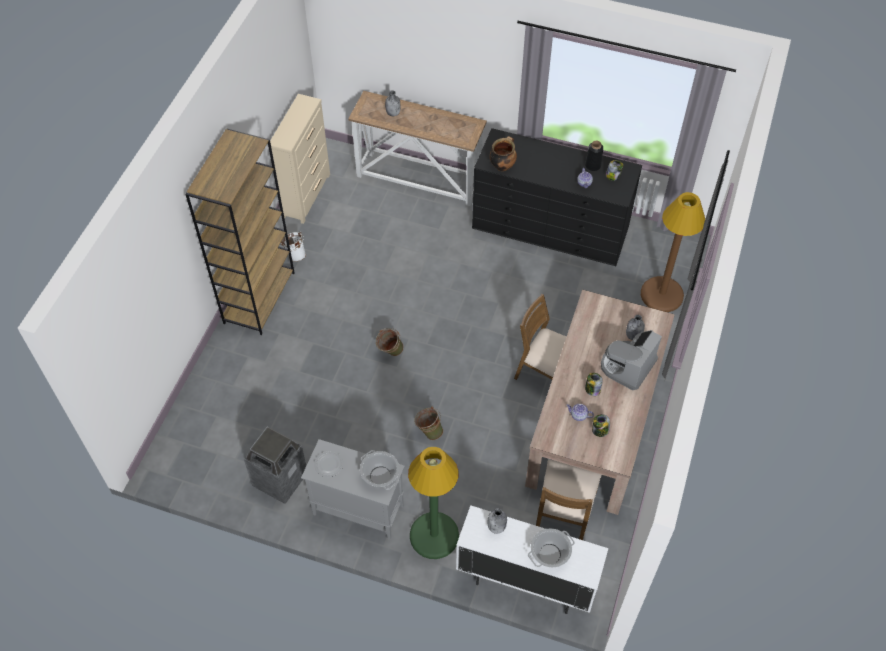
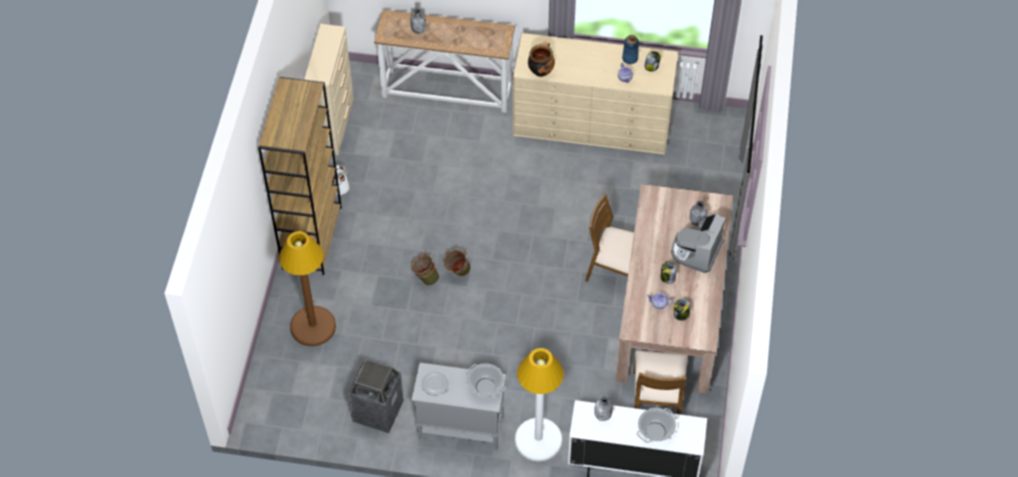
camera: 10 degrees left, 0 degrees up
green floor lamp [408,447,459,559] -> white floor lamp [515,348,564,461]
green bucket [414,406,443,440] -> green bucket moved to [411,253,439,286]
black dresser [472,128,642,266] -> beige dresser [513,33,678,155]
black vase [585,141,603,171] -> blue vase [622,35,639,64]
brown floor lamp [641,192,705,312] -> brown floor lamp moved to [279,231,336,346]

